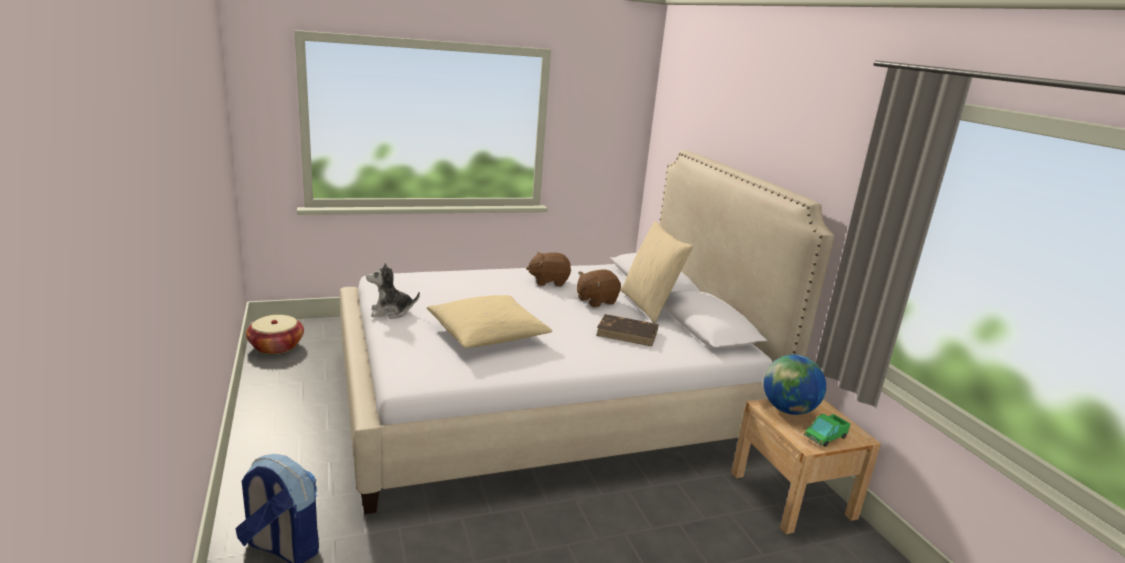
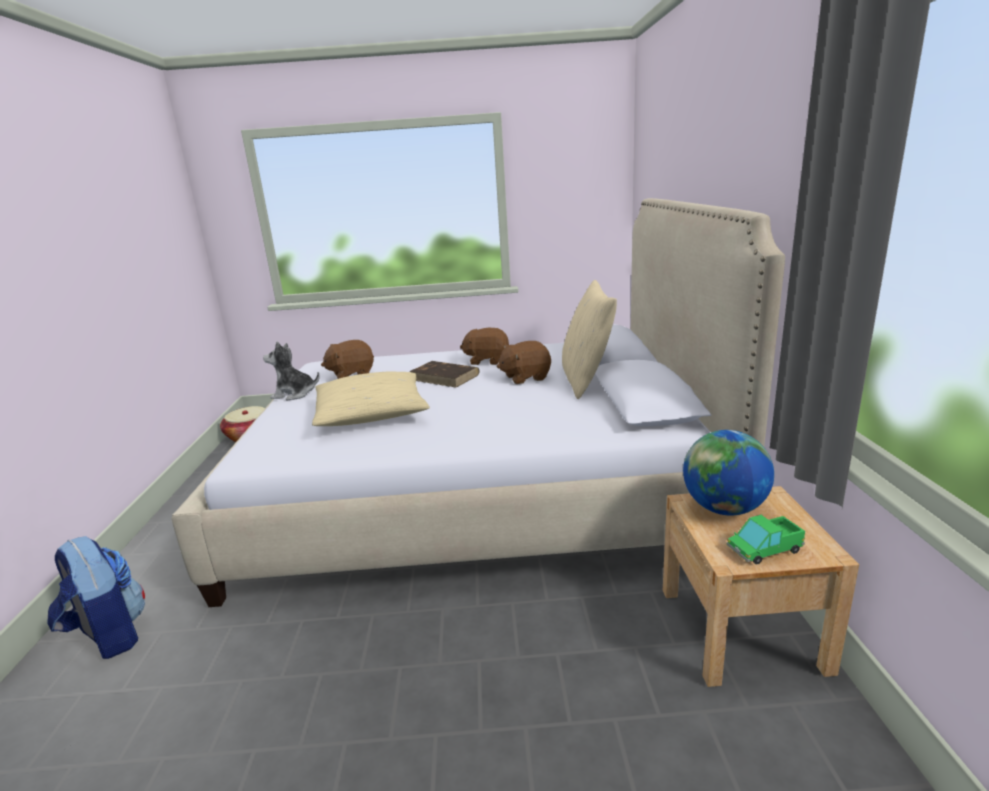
camera: 20 degrees right, 0 degrees up
brown book [596,314,659,346] -> brown book moved to [409,361,479,388]
none -> brown plush toy [321,340,374,379]

